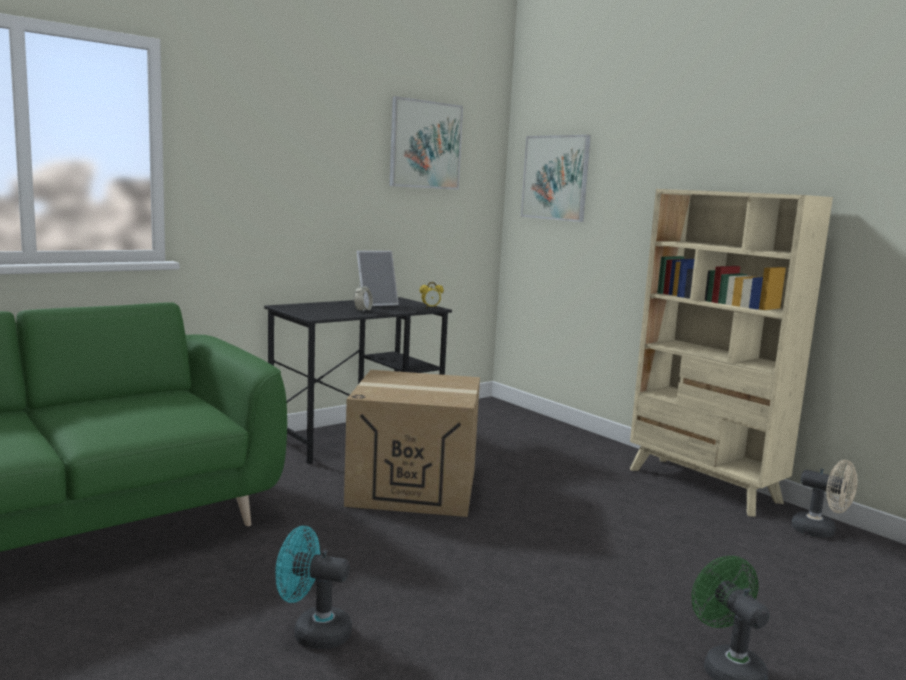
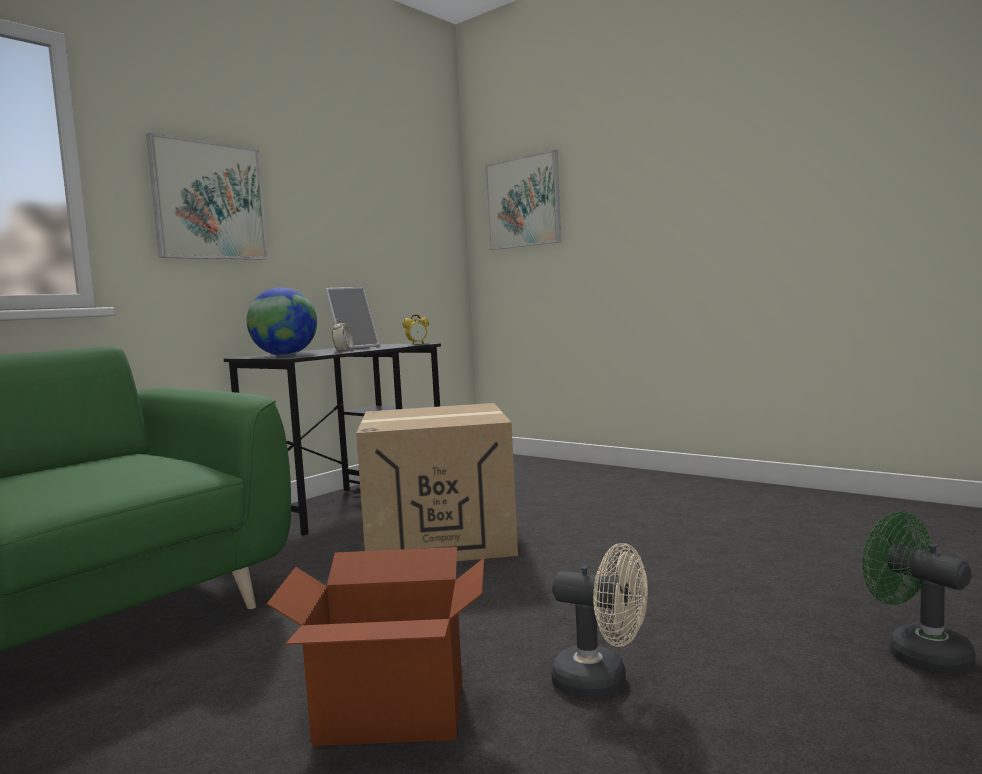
camera: 10 degrees left, 5 degrees down
turquoise fan [275,526,352,649] -> cardboard box [267,547,484,746]
picture [389,96,463,190] -> picture moved to [146,133,268,260]
beige bookcase [630,189,833,517] -> none
beige fan [791,460,857,538] -> beige fan moved to [551,543,648,698]
none -> globe [247,287,317,356]

